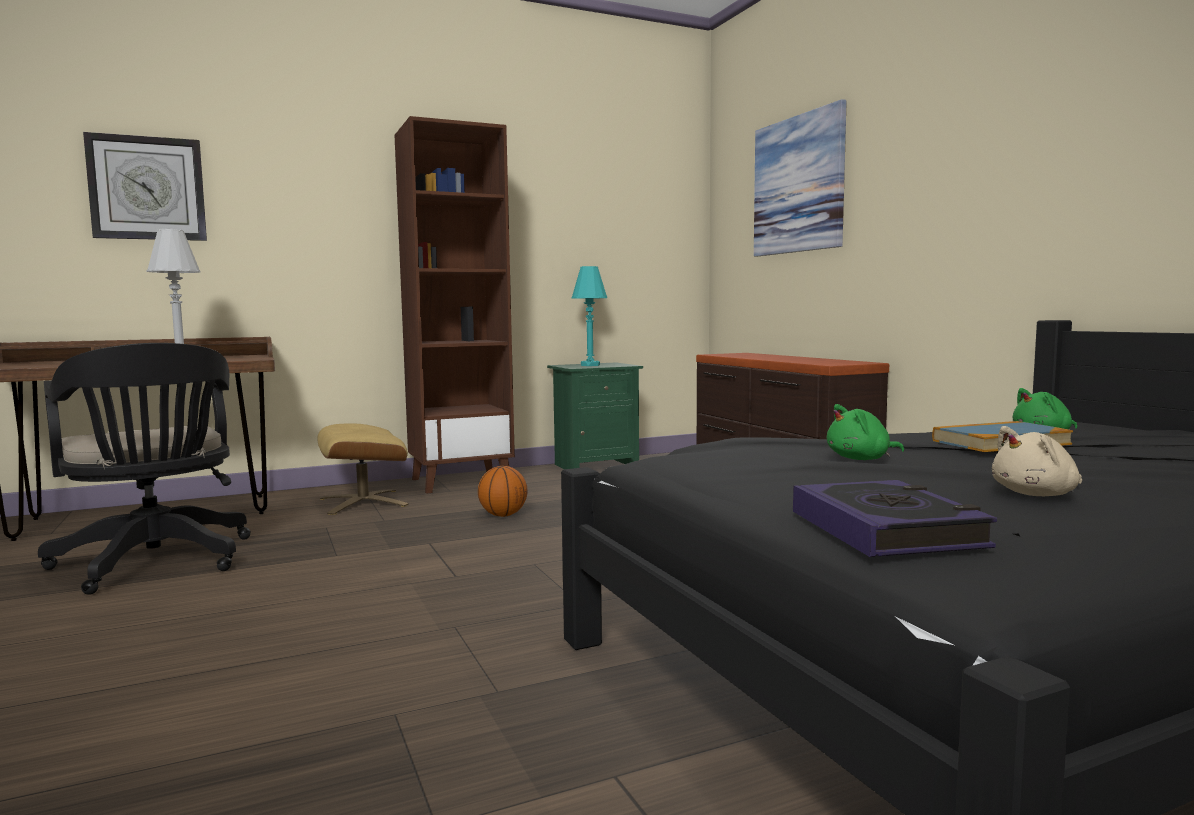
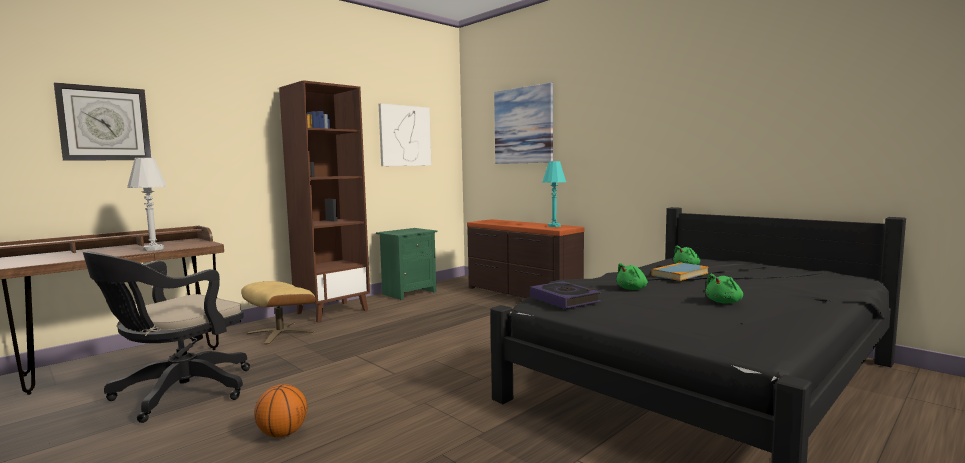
camera: 20 degrees left, 0 degrees up
black office chair [38,343,251,595] -> black office chair turned 90 degrees clockwise [83,251,250,423]
basketball [478,466,528,517] -> basketball moved to [254,384,307,438]
turquoise table lamp [572,266,607,366] -> turquoise table lamp moved to [543,161,566,227]
book [793,480,997,557] -> book moved to [530,281,601,309]
beige plush toy [992,426,1082,496] -> green plush toy [705,274,743,304]
none -> picture [379,103,431,166]

